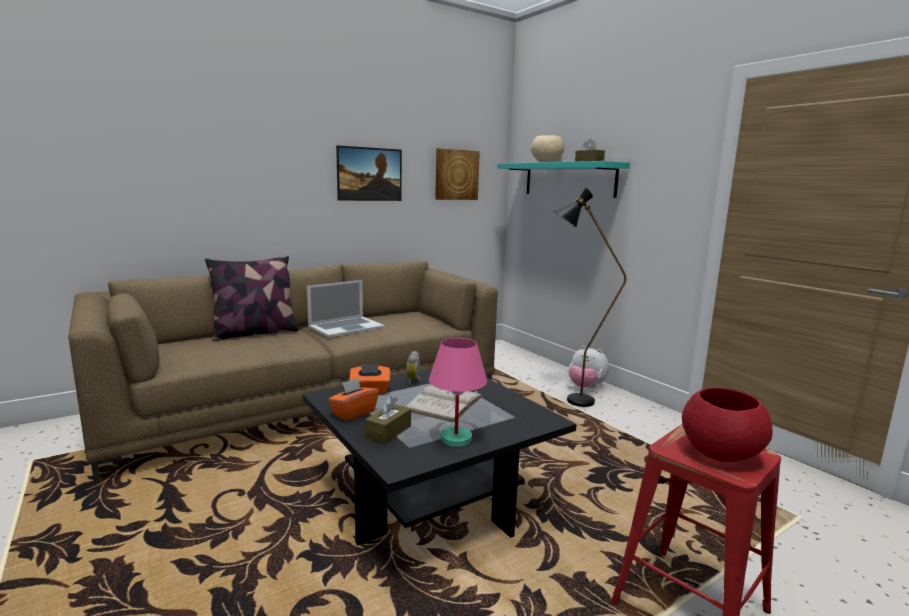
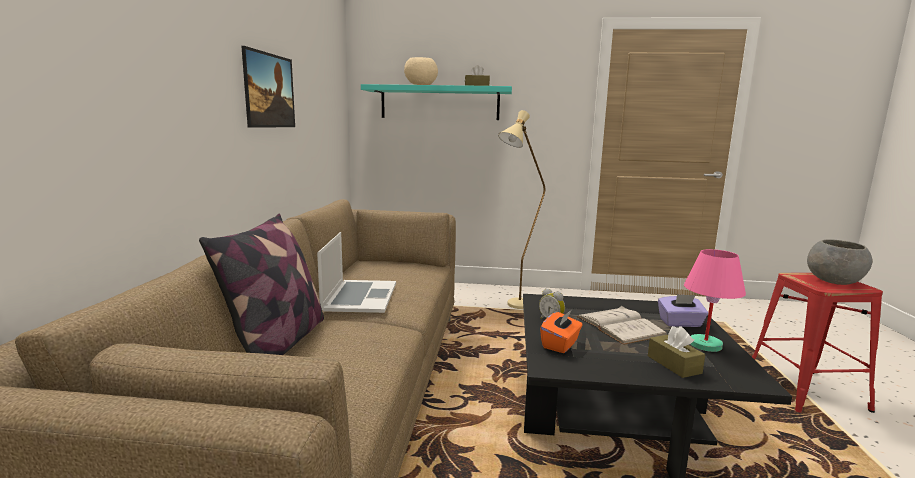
camera: 50 degrees left, 0 degrees up
orange tissue box [328,378,379,421] -> none
picture [435,148,480,200] -> none
black floor lamp [552,188,627,407] -> beige floor lamp [498,110,545,309]
plush toy [569,346,609,388] -> none
red bowl [682,387,773,462] -> grey bowl [807,239,872,285]
none -> purple tissue box [658,294,708,327]

